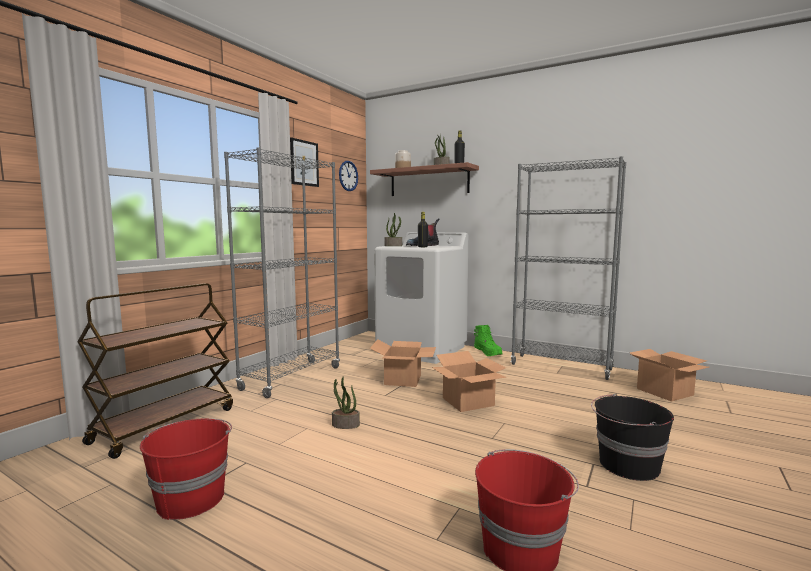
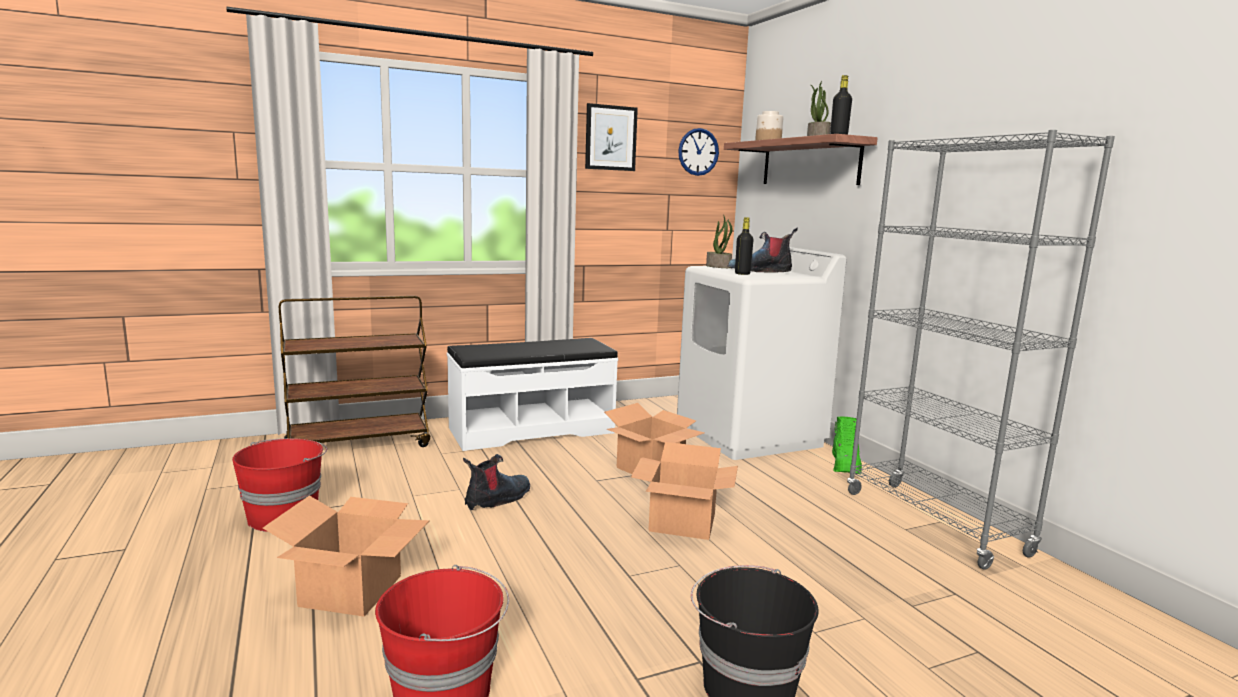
camera: 35 degrees right, 5 degrees up
grey bookcase [224,148,340,398] -> white bench [447,338,618,451]
potted plant [332,376,360,429] -> boot [463,454,530,510]
cardboard box [630,349,709,402] -> cardboard box moved to [263,495,430,616]

